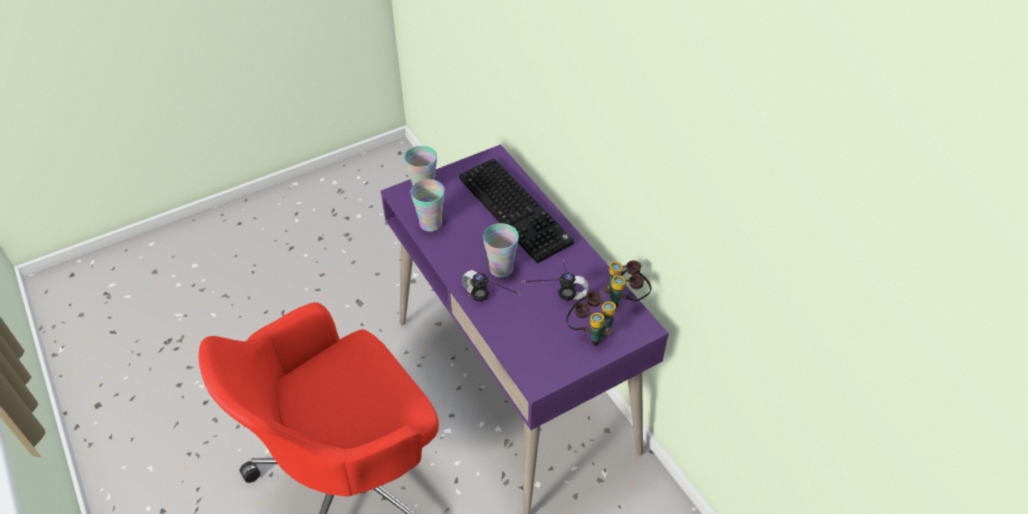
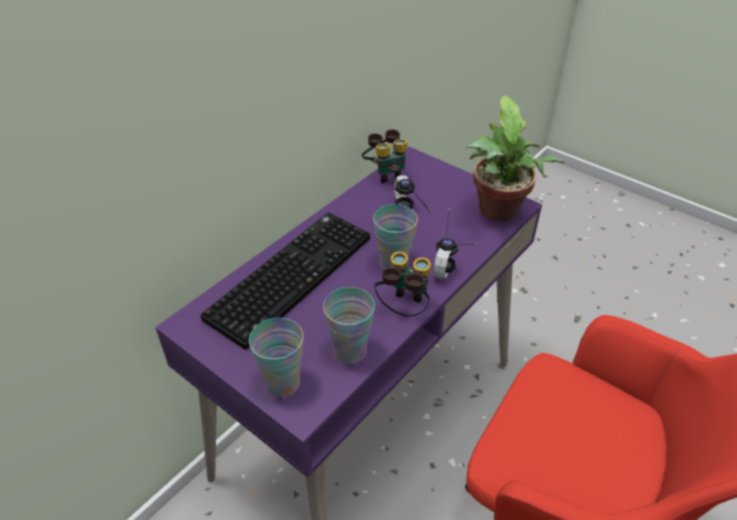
camera: 110 degrees left, 5 degrees down
binoculars [566,291,616,346] -> binoculars moved to [374,252,431,317]
none -> potted plant [467,96,565,221]

